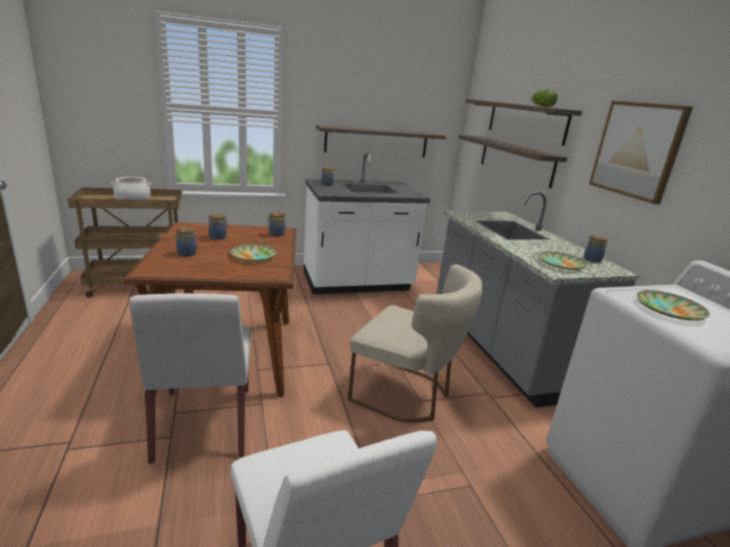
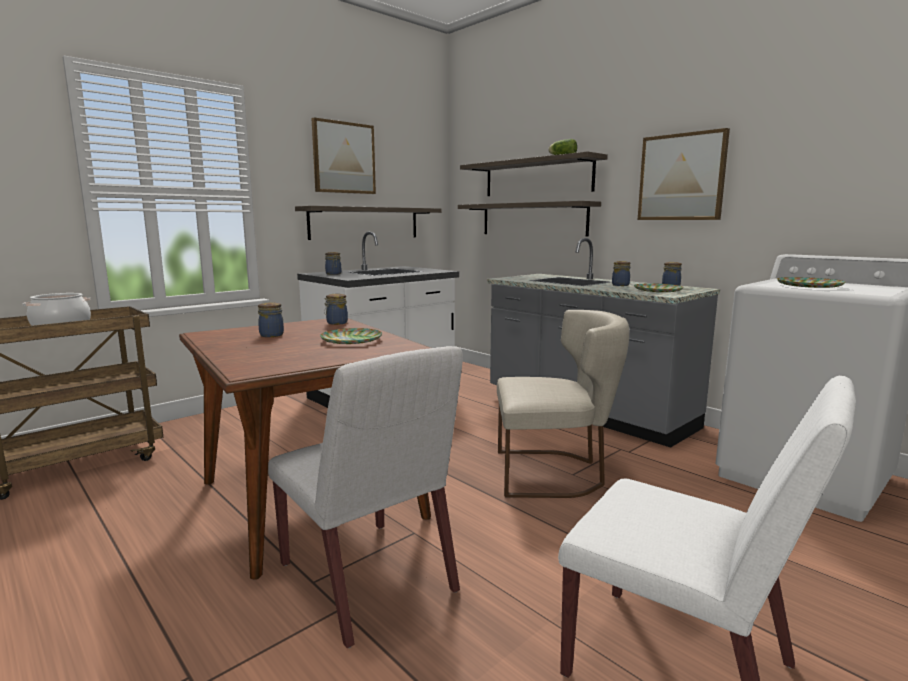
camera: 25 degrees left, 10 degrees down
jar [176,227,197,256] -> jar moved to [612,261,630,286]
none -> picture [312,117,376,194]

